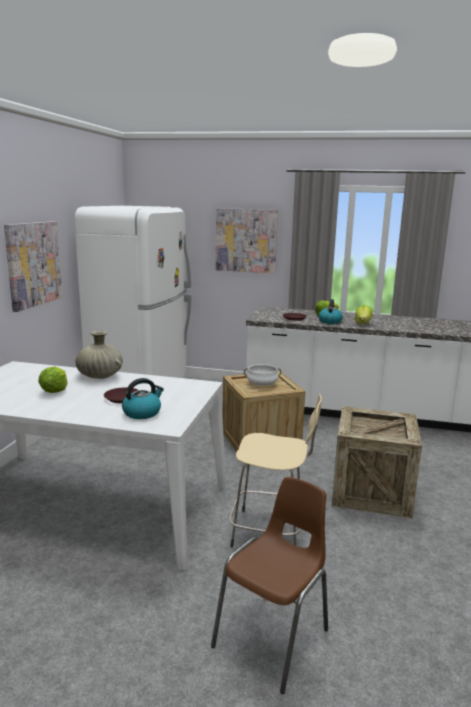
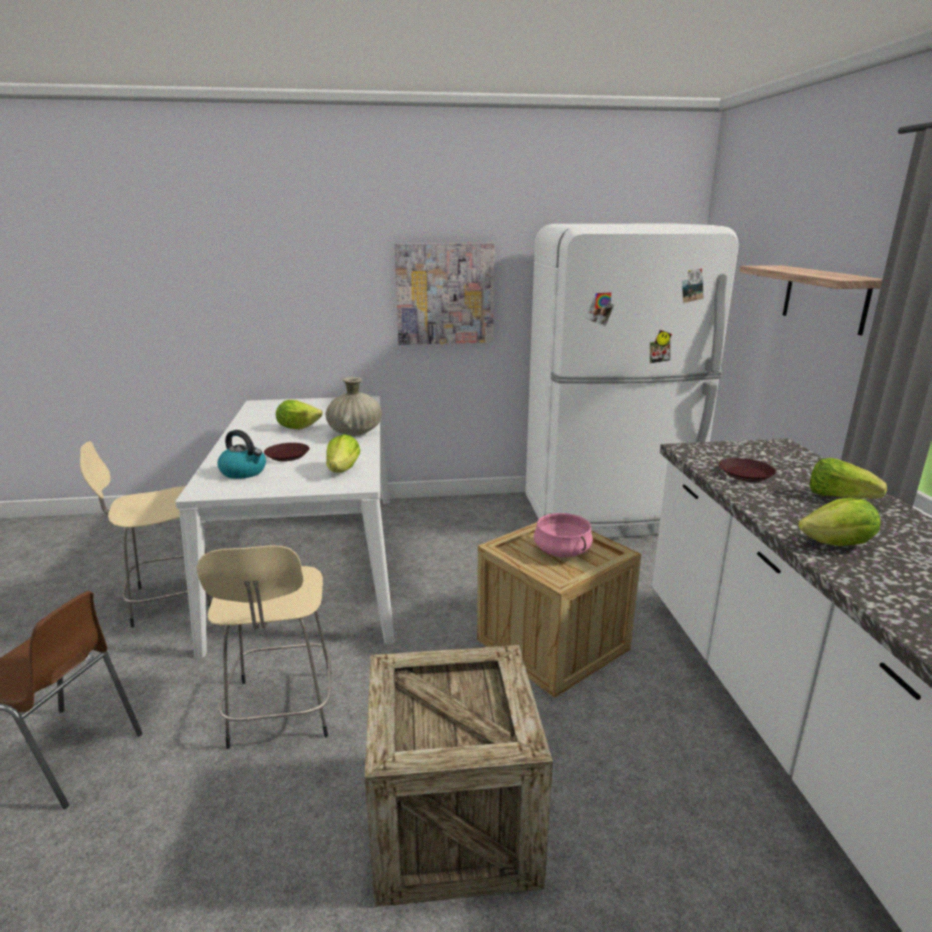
camera: 70 degrees right, 5 degrees up
picture [216,208,278,273] -> shelf [739,265,882,335]
white cooking pot [244,364,281,386] -> pink cooking pot [534,513,593,557]
kettle [319,299,343,324] -> none
none -> beige stool [80,441,211,628]
none -> lettuce [326,434,360,473]

